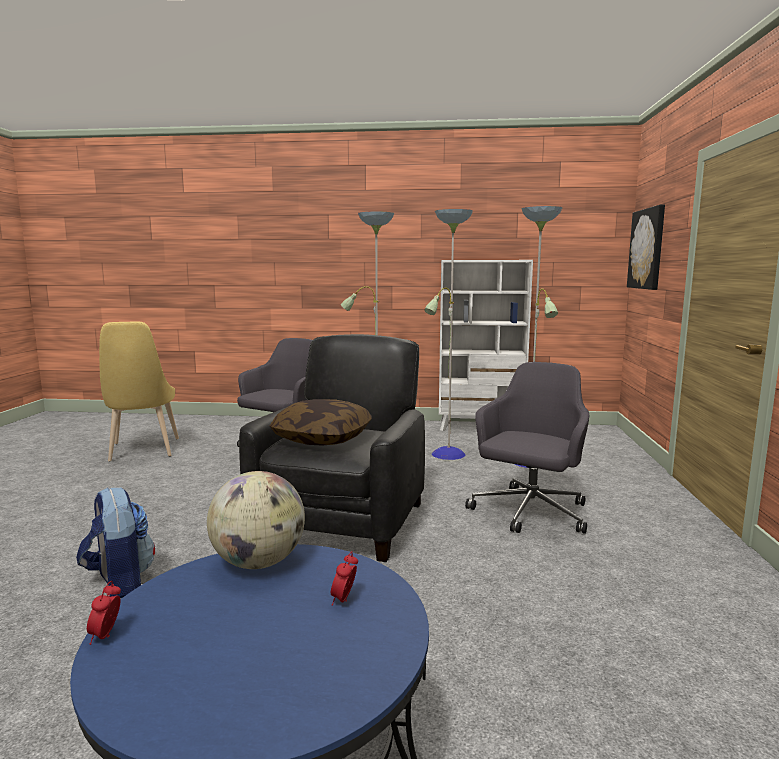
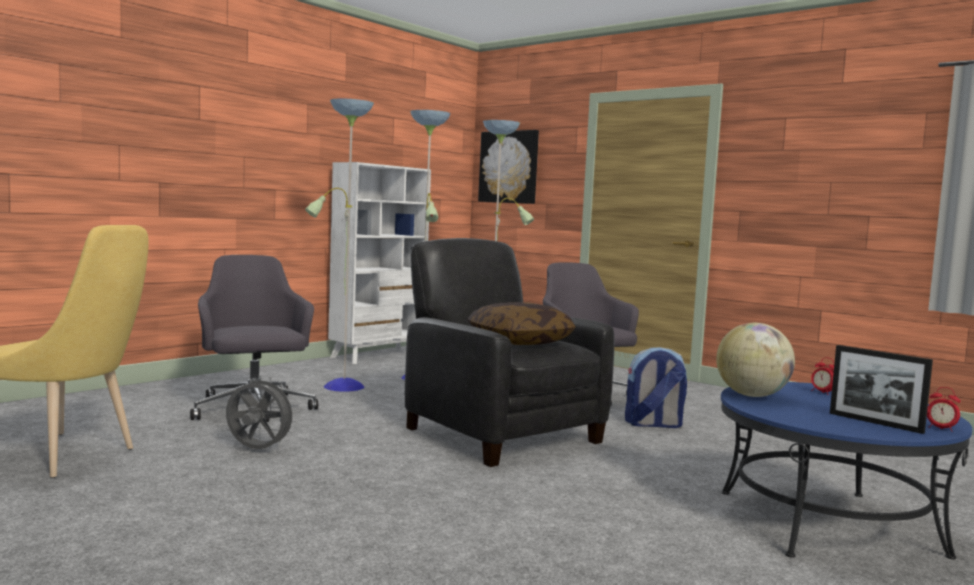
camera: 55 degrees left, 5 degrees down
backpack [76,487,155,598] -> backpack moved to [625,347,687,428]
alarm clock [87,581,121,645] -> alarm clock moved to [927,387,961,432]
none -> grey fan [226,375,298,450]
none -> picture frame [830,345,933,434]

